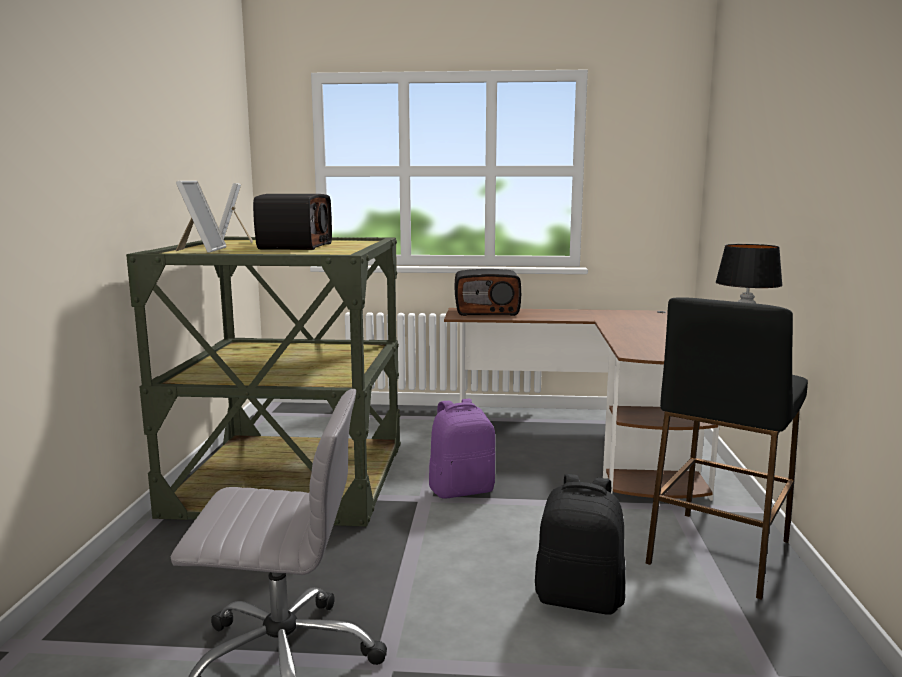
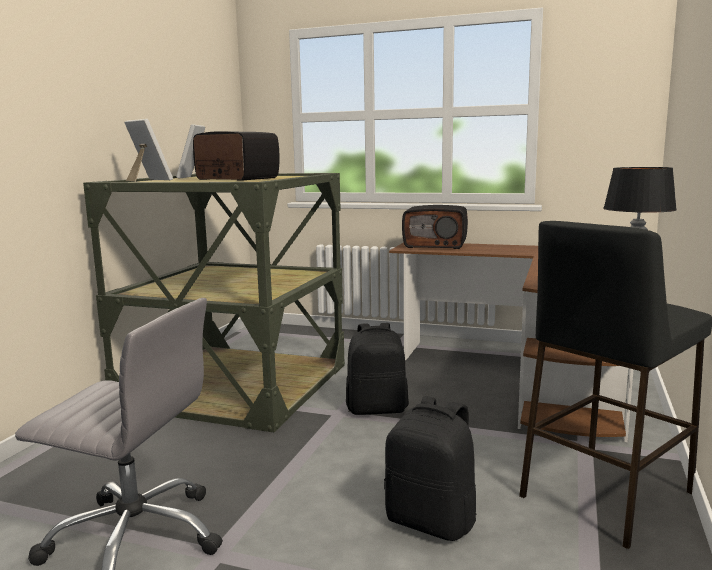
camera: 15 degrees right, 0 degrees up
picture frame [175,181,226,253] -> picture frame turned 60 degrees counterclockwise [124,119,173,181]
radio [253,194,332,250] -> radio turned 75 degrees counterclockwise [193,131,279,181]
purple backpack [429,399,495,499] -> black backpack [346,323,409,415]

